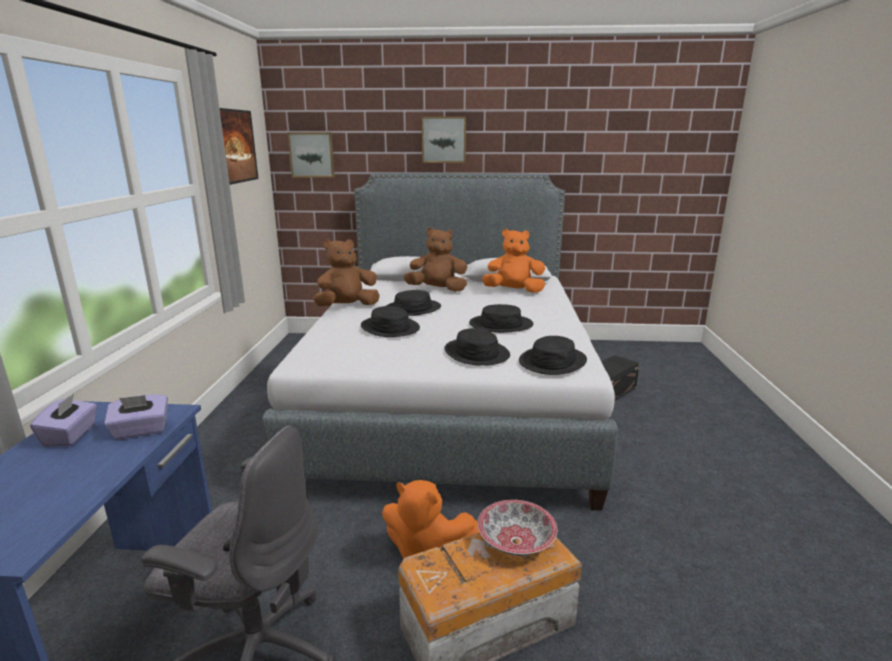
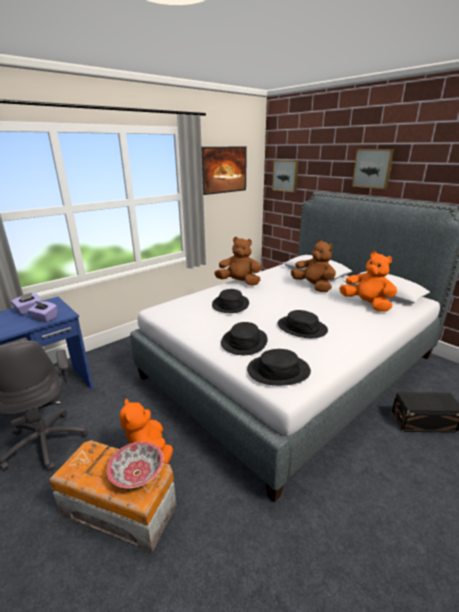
camera: 45 degrees right, 5 degrees up
black hat [386,290,441,316] -> none

